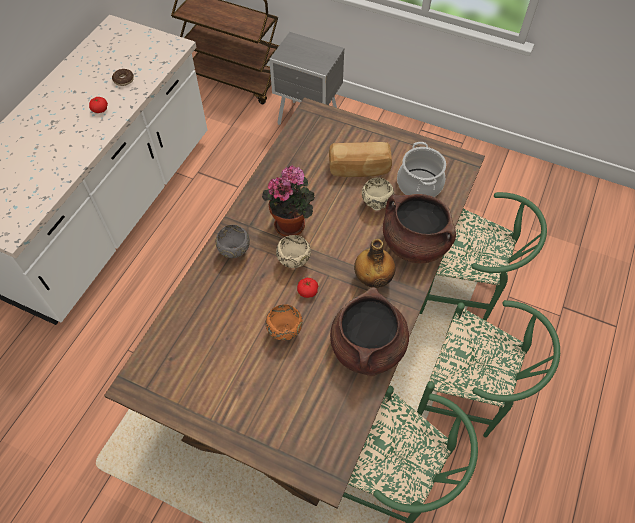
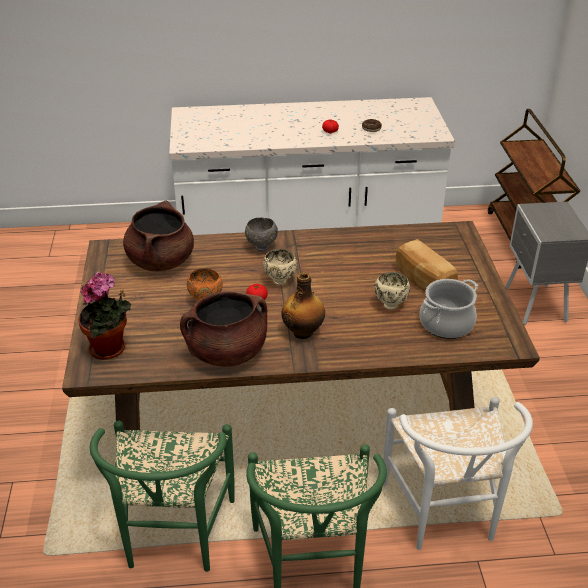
camera: 60 degrees right, 20 degrees down
potted plant [262,165,315,237] -> potted plant moved to [78,272,131,360]
brown cooking pot [383,194,456,263] -> brown cooking pot moved to [123,201,194,271]
green chair [419,192,547,321] -> white chair [383,397,533,550]

